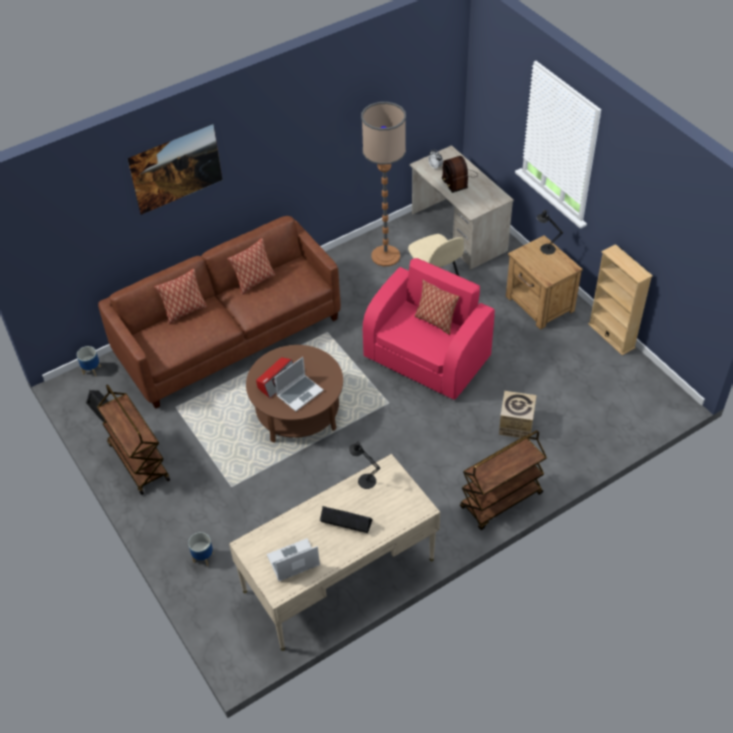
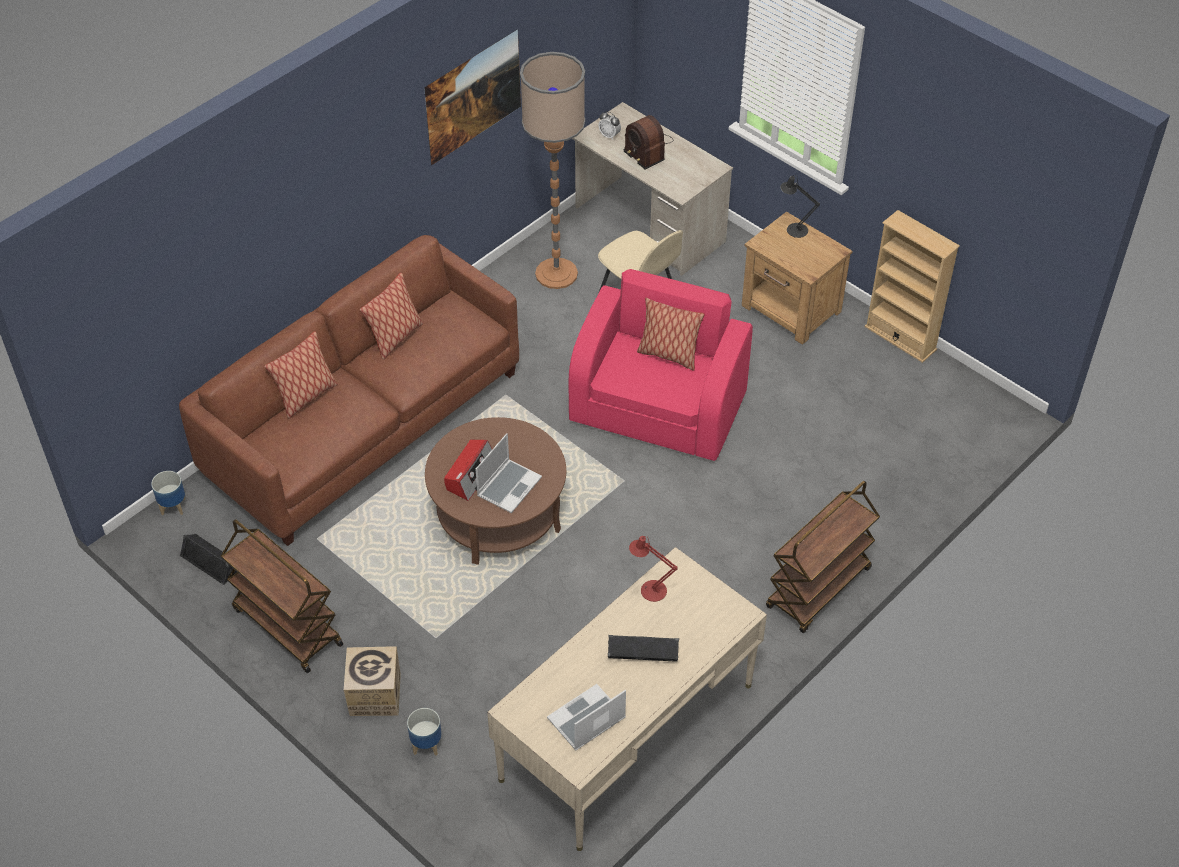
camera: 15 degrees left, 0 degrees up
picture [127,124,222,215] -> picture moved to [424,29,521,165]
black table lamp [349,442,380,489] -> red table lamp [629,536,678,602]
cardboard box [499,391,536,440] -> cardboard box moved to [344,646,401,716]

